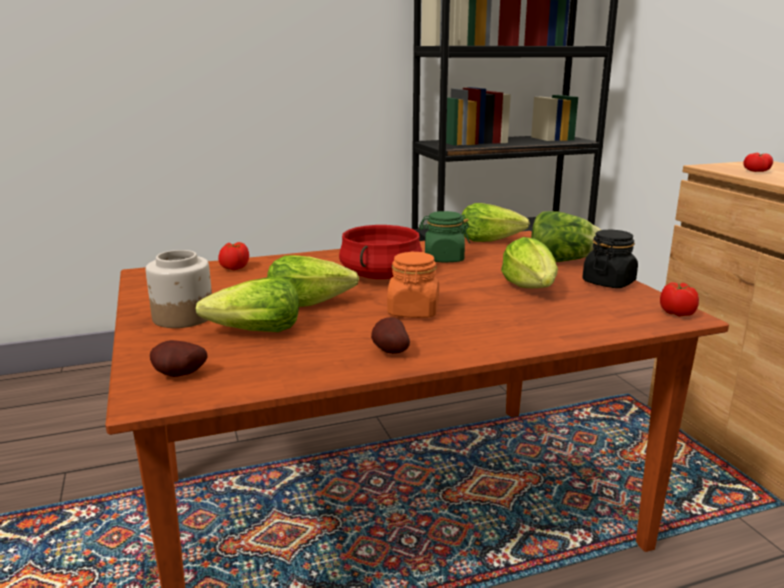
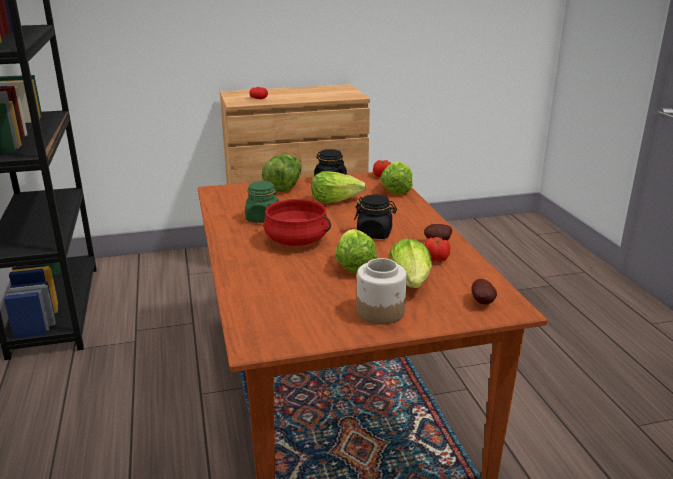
camera: 85 degrees left, 5 degrees up
tomato [218,242,249,271] -> tomato moved to [425,237,450,262]
orange jar [387,252,439,318] -> black jar [354,194,397,239]
lettuce [462,203,530,242] -> lettuce moved to [380,162,413,194]

